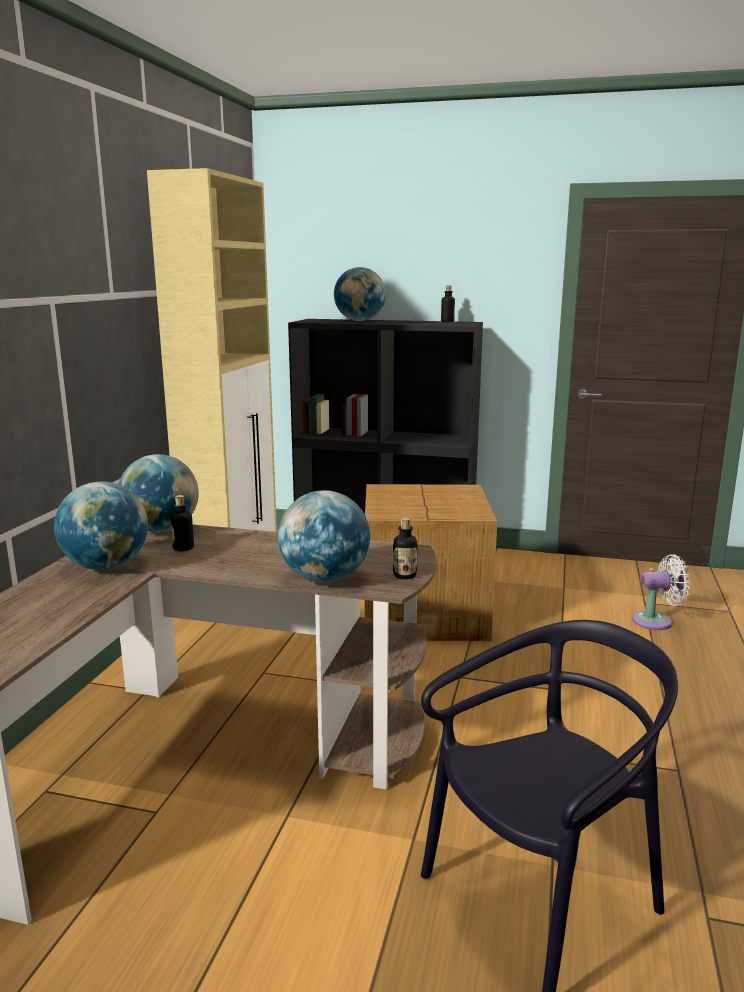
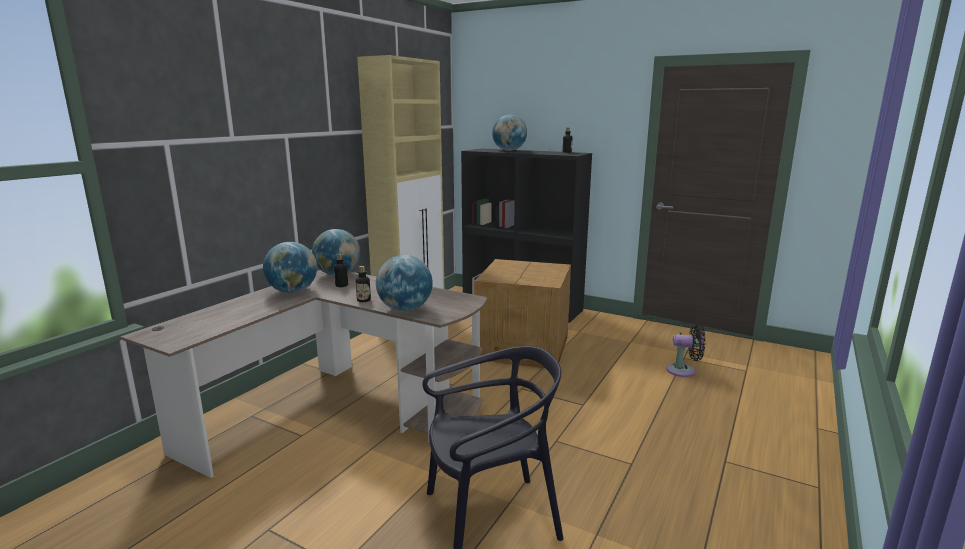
camera: 15 degrees right, 0 degrees up
bottle [393,518,418,579] -> bottle moved to [356,266,371,302]
white fan [632,554,690,630] -> black fan [666,324,705,377]

